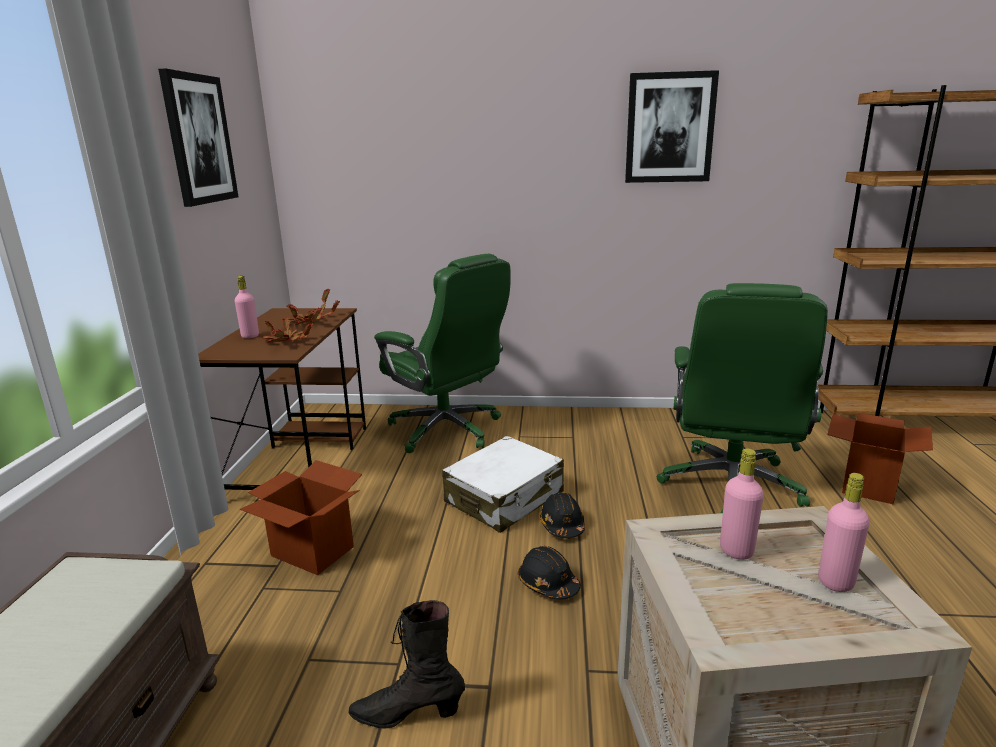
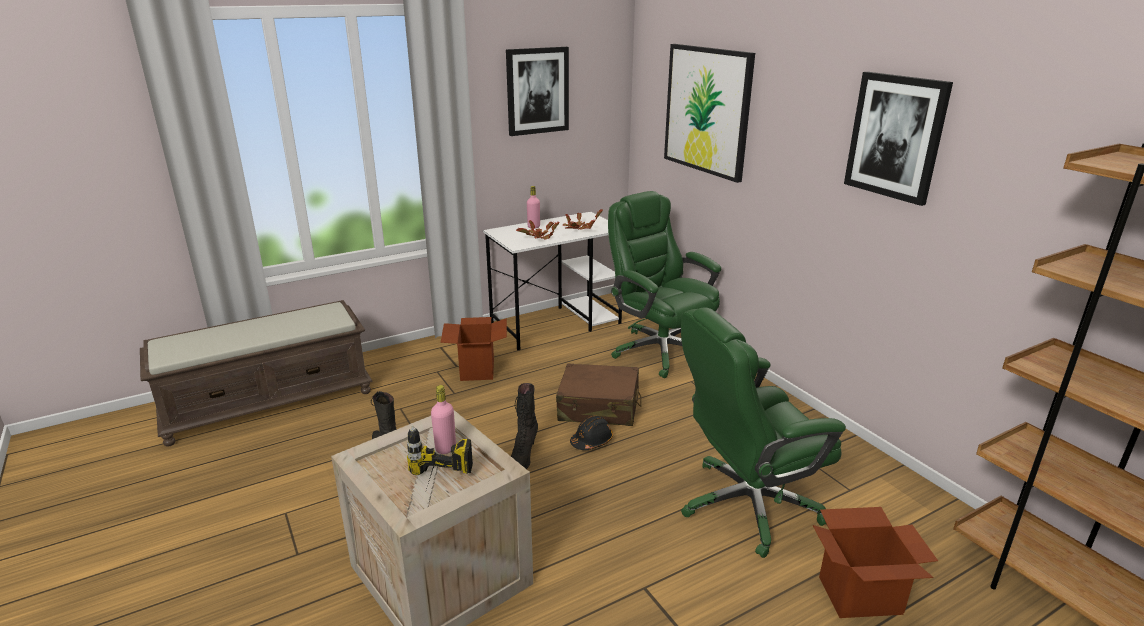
camera: 55 degrees right, 5 degrees up
brown desk [198,308,366,490] -> white desk [483,212,622,351]
green office chair [374,254,511,453] -> green office chair turned 135 degrees clockwise [608,191,721,378]
white suitcase [442,436,564,533] -> brown suitcase [556,363,642,426]
black hard hat [518,546,581,600] -> black boot [511,383,538,469]
pink bottle [819,473,870,592] -> power drill [407,425,473,493]
none -> picture [664,44,755,183]

